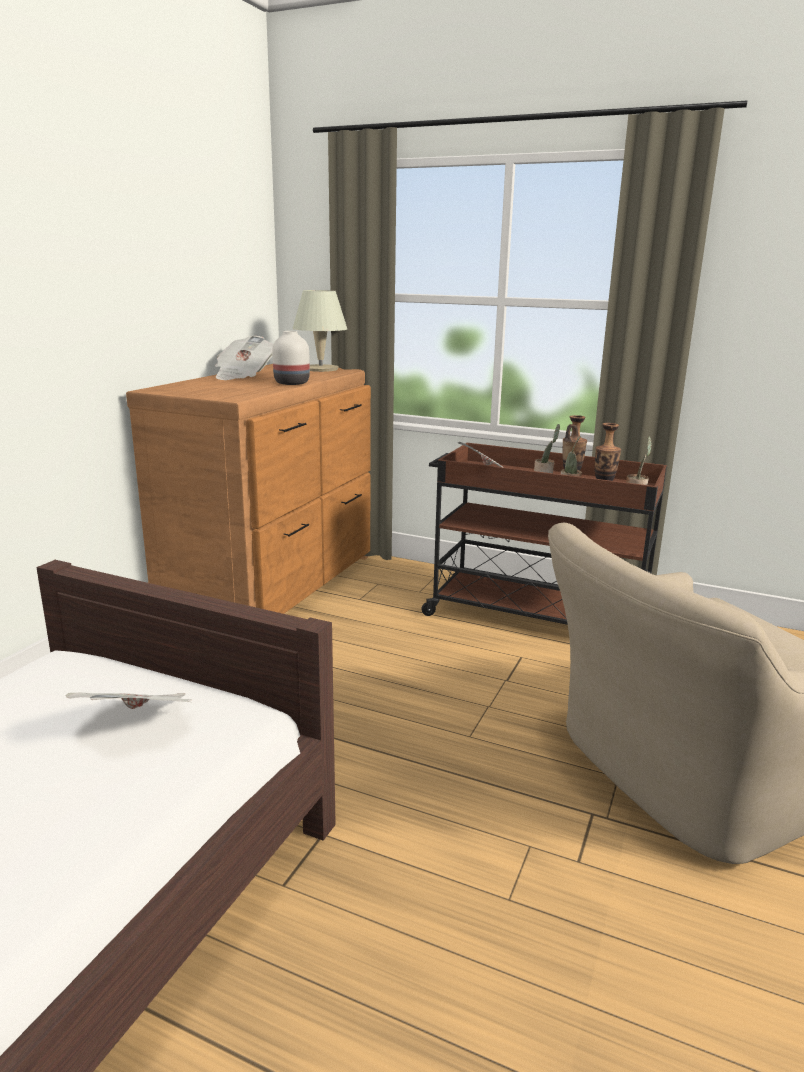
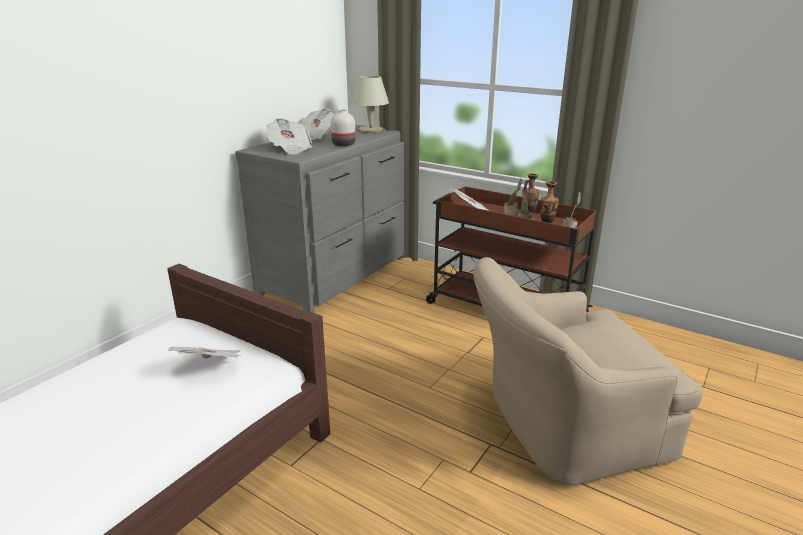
camera: 10 degrees right, 5 degrees up
brown dresser [126,364,371,614] -> grey dresser [235,124,404,313]
none -> newspaper [266,118,313,155]

